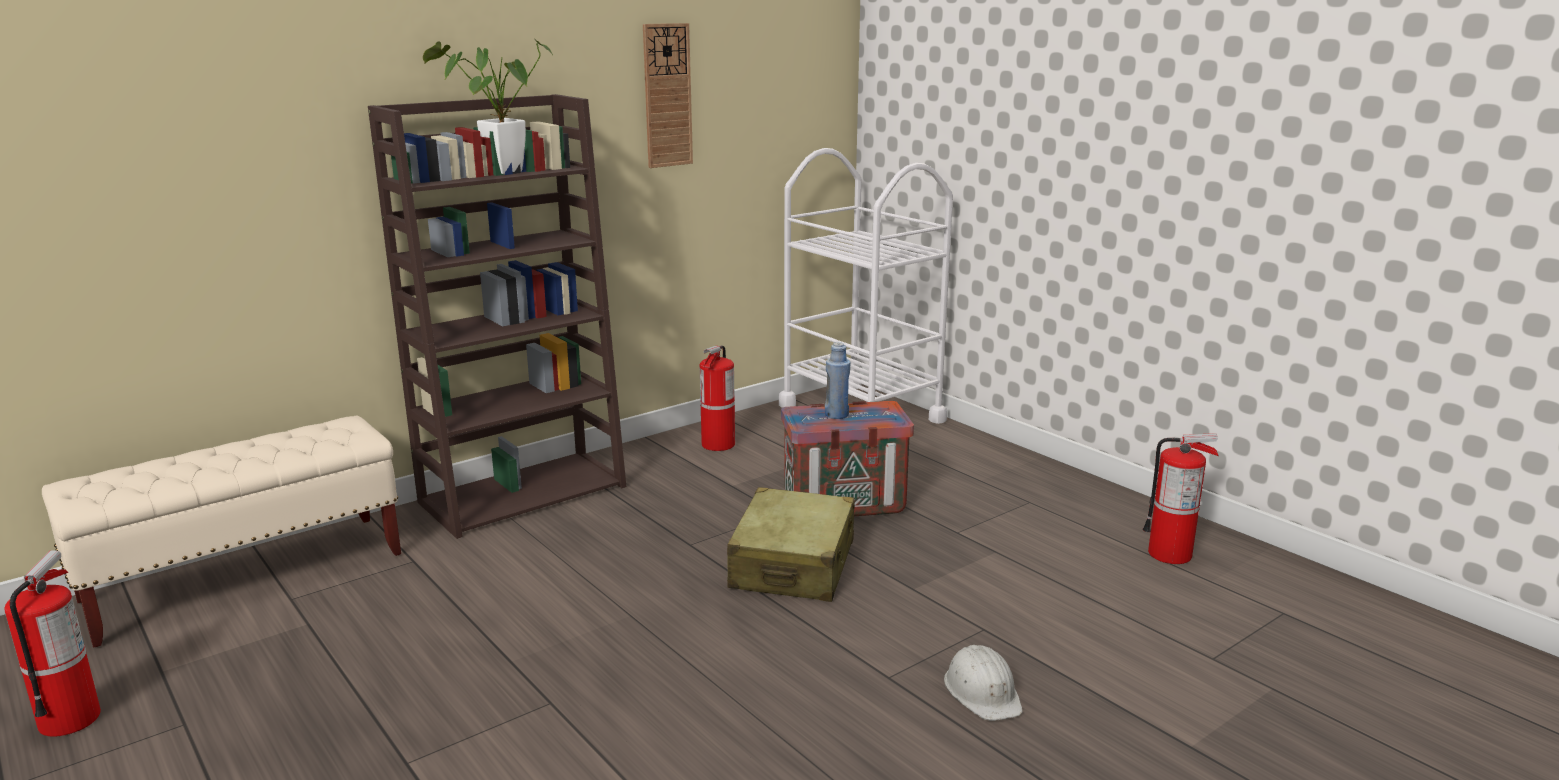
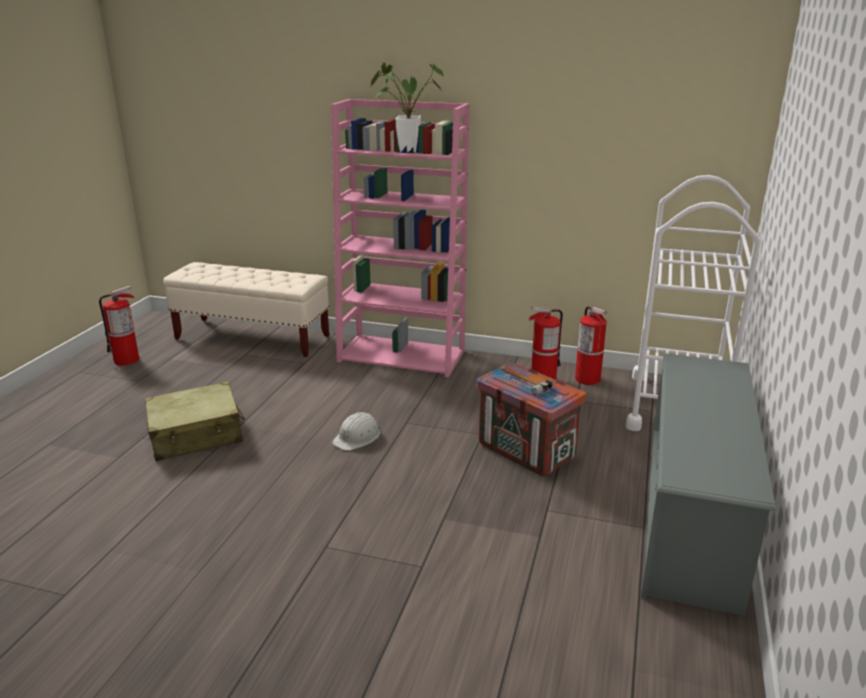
camera: 55 degrees right, 5 degrees up
brown bookcase [368,94,627,539] -> pink bookcase [331,99,469,377]
wall clock [643,23,693,168] -> none
beige suitcase [727,487,855,602] -> beige suitcase moved to [145,381,245,461]
blue bottle [825,342,850,419] -> hammer [500,366,553,395]
white hard hat [944,645,1023,721] -> white hard hat moved to [332,412,380,451]
fire extinguisher [1142,433,1219,564] -> fire extinguisher moved to [575,306,607,385]
none -> grey shoe rack [641,354,776,616]

